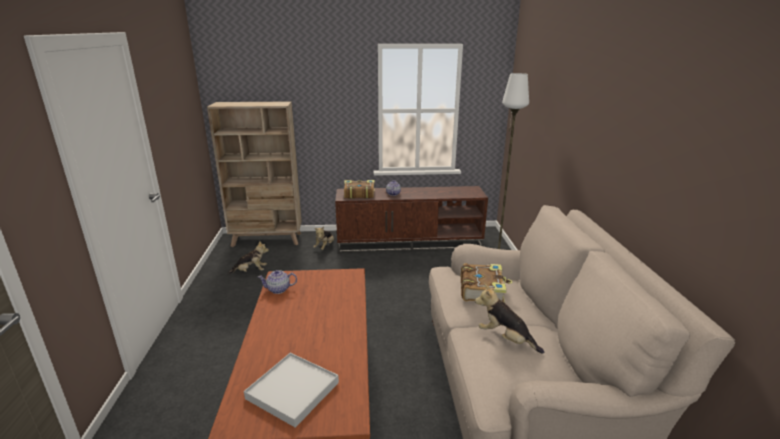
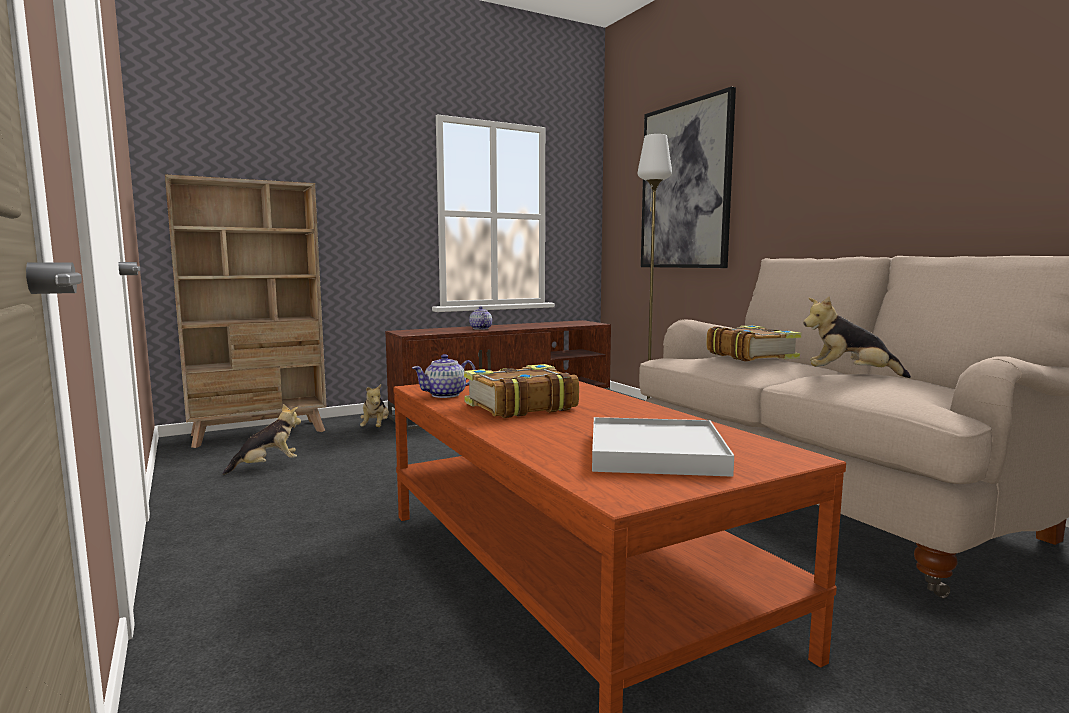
camera: 25 degrees left, 15 degrees down
book [344,180,375,199] -> book moved to [464,364,579,418]
none -> picture [641,87,736,268]

